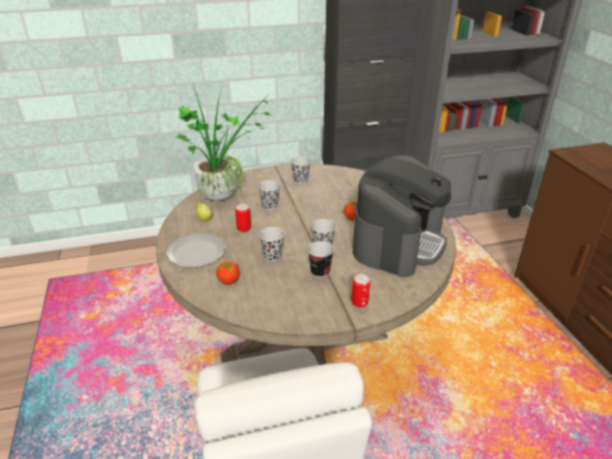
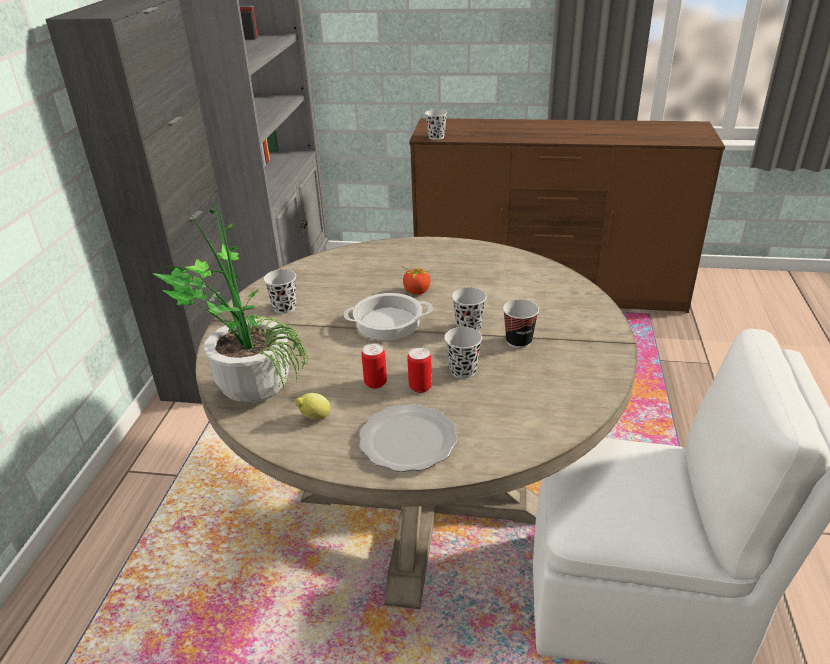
camera: 65 degrees left, 0 degrees up
tomato [216,257,240,285] -> none
black cup [258,180,280,210] -> black cup moved to [425,109,447,140]
can [352,274,370,308] -> can moved to [407,347,432,393]
coffee machine [353,155,451,277] -> none
none -> cooking pot [343,293,432,340]

